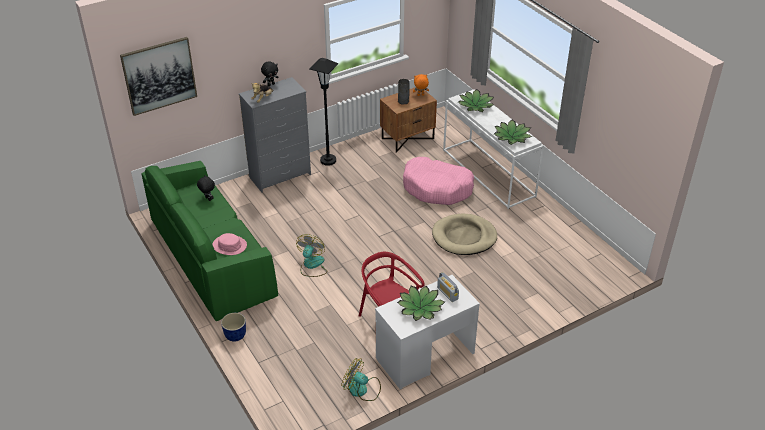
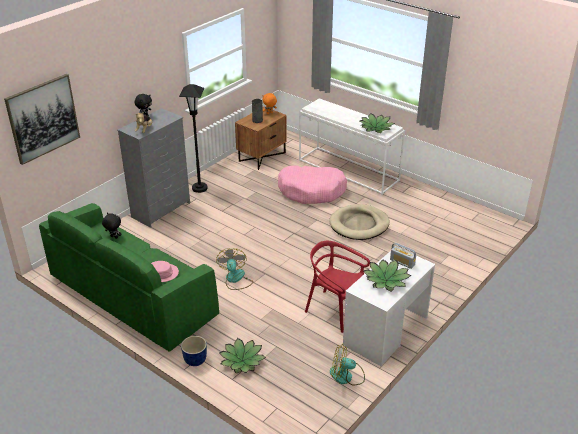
camera: 20 degrees left, 5 degrees down
potted plant [458,89,494,112] -> potted plant moved to [220,338,266,374]

